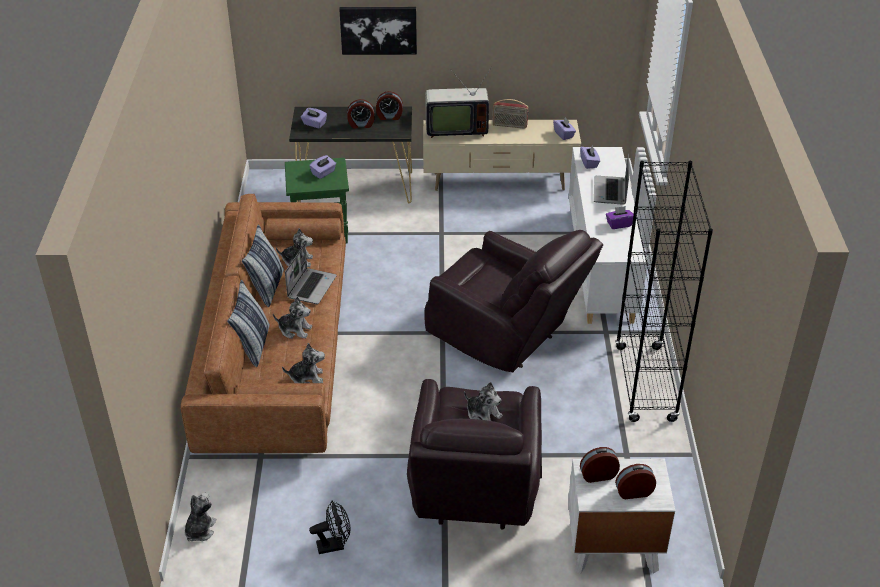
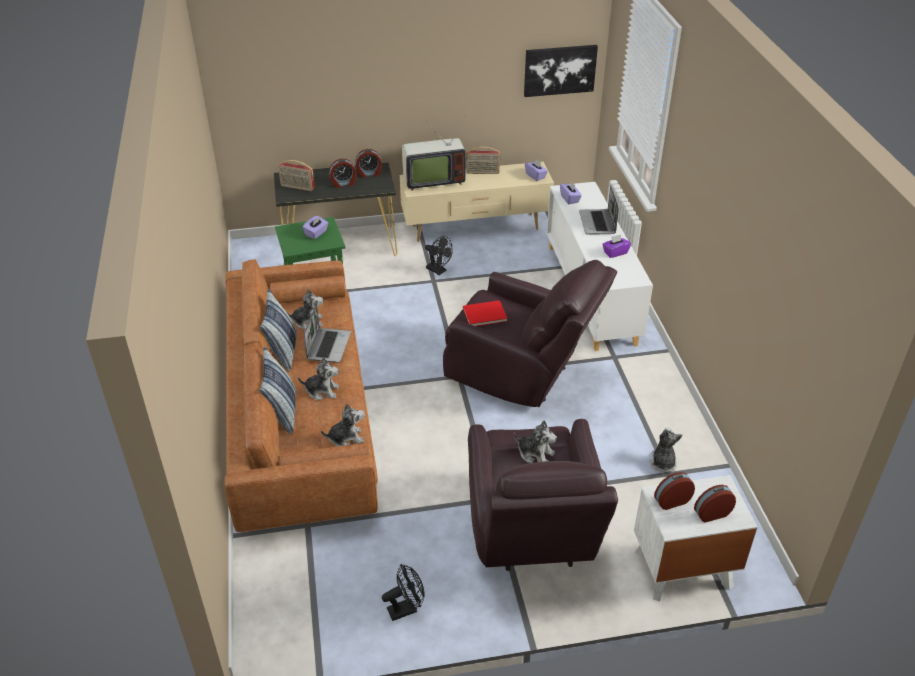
camera: 10 degrees left, 0 degrees up
plush toy [184,492,217,541] -> plush toy moved to [649,427,682,472]
purple tissue box [301,108,327,129] -> radio [278,160,315,191]
picture [339,7,417,55] -> picture moved to [524,45,598,97]
black bookcase [615,161,713,422] -> none
none -> black fan [425,236,453,275]
none -> red book [463,300,508,326]

